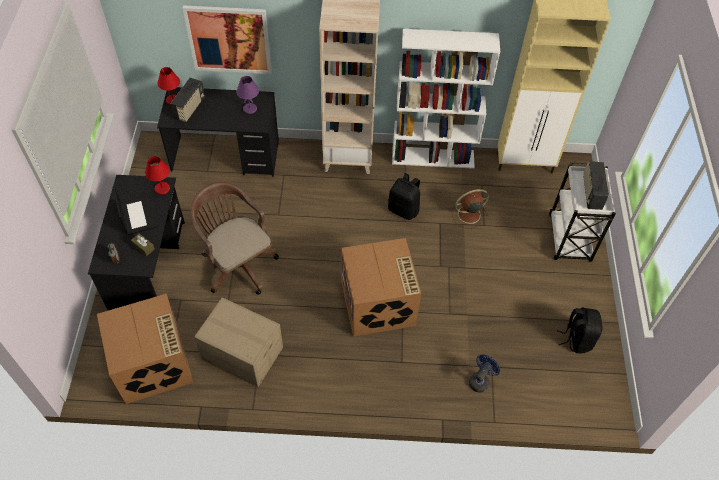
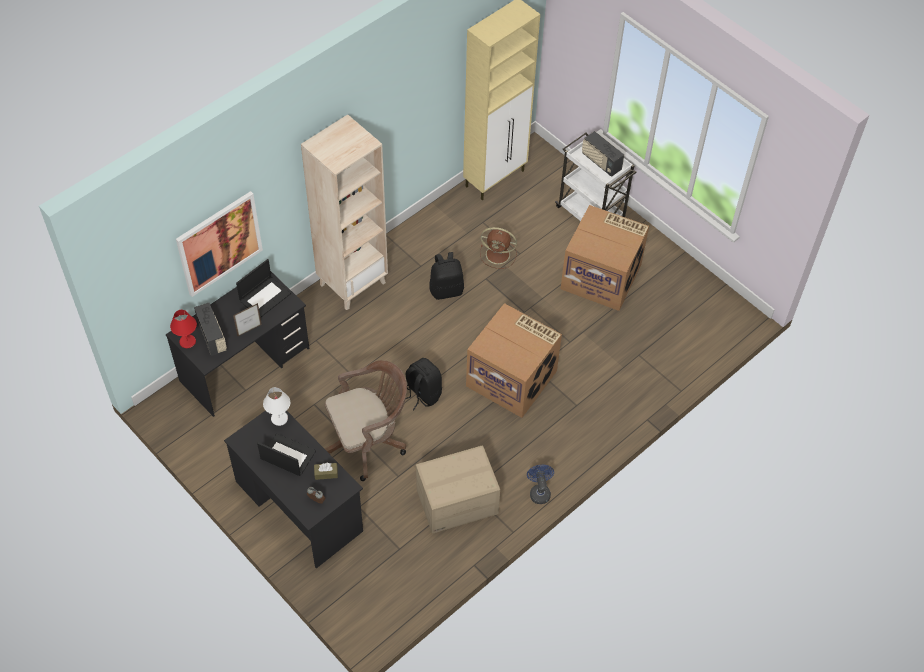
camera: 45 degrees left, 0 degrees up
cardboard box [97,294,193,404] -> cardboard box moved to [560,205,649,311]
red table lamp [145,156,170,195] -> white table lamp [263,387,290,426]
brown office chair [190,181,279,295] -> brown office chair turned 150 degrees clockwise [325,360,407,481]
purple table lamp [236,76,259,114] -> laptop [236,259,291,318]
white bookcase [392,29,500,169] -> none
brown fan [452,189,489,229] -> brown fan turned 105 degrees counterclockwise [480,227,517,269]
blue fan [469,354,500,392] -> blue fan moved to [527,465,554,504]
black backpack [557,308,602,353] -> black backpack moved to [405,358,442,410]
none -> picture frame [233,303,262,337]

